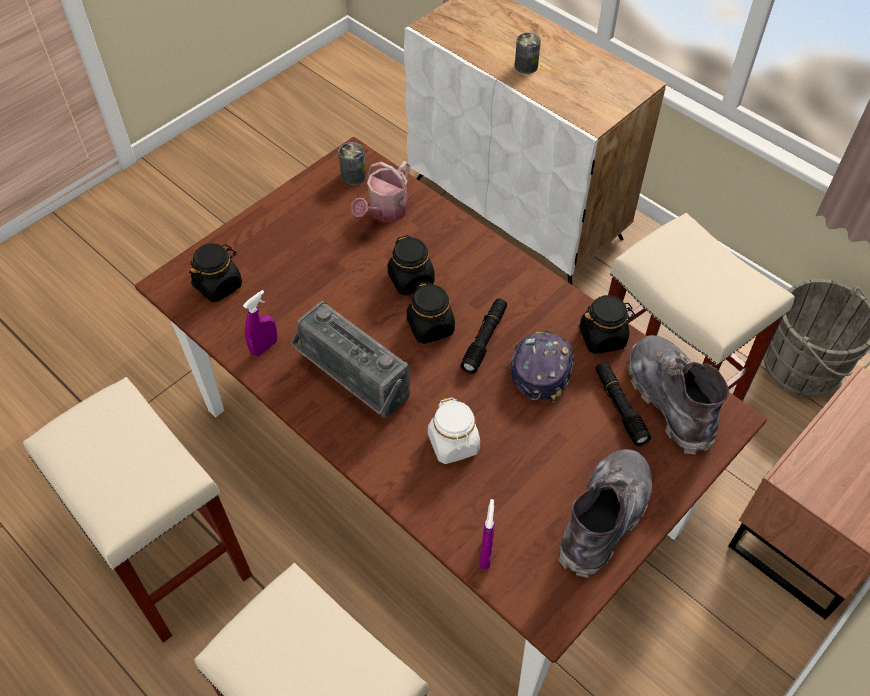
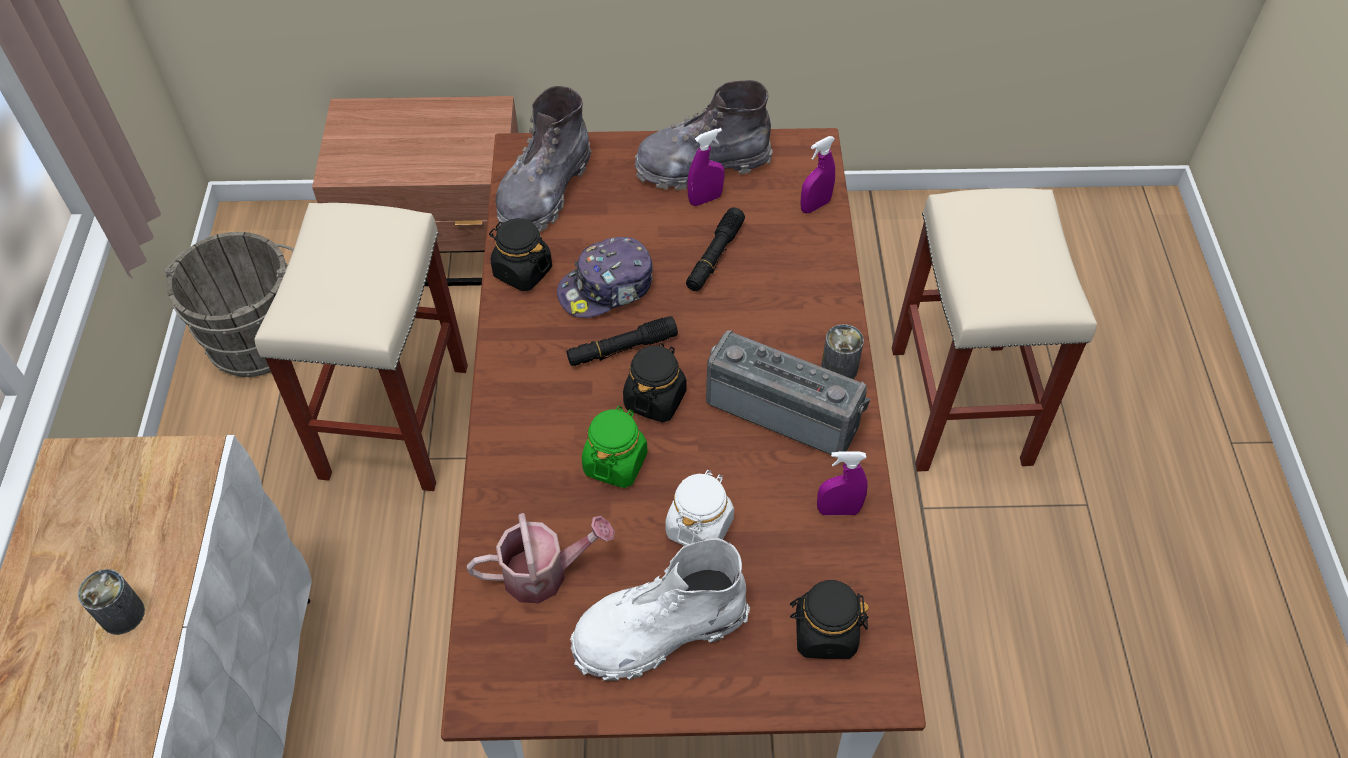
camera: 135 degrees left, 0 degrees up
beige stool [23,377,252,643] -> none
radio [290,301,410,418] -> radio turned 60 degrees counterclockwise [706,330,870,455]
can [338,142,366,185] -> can moved to [821,324,864,379]
black jar [388,235,435,296] -> green jar [582,406,648,488]
white jar [428,397,480,464] -> white jar moved to [666,470,734,546]
black flashlight [595,362,651,446] -> black flashlight moved to [686,208,745,291]
none -> white boot [570,538,750,681]
none -> purple spray bottle [687,128,724,206]

